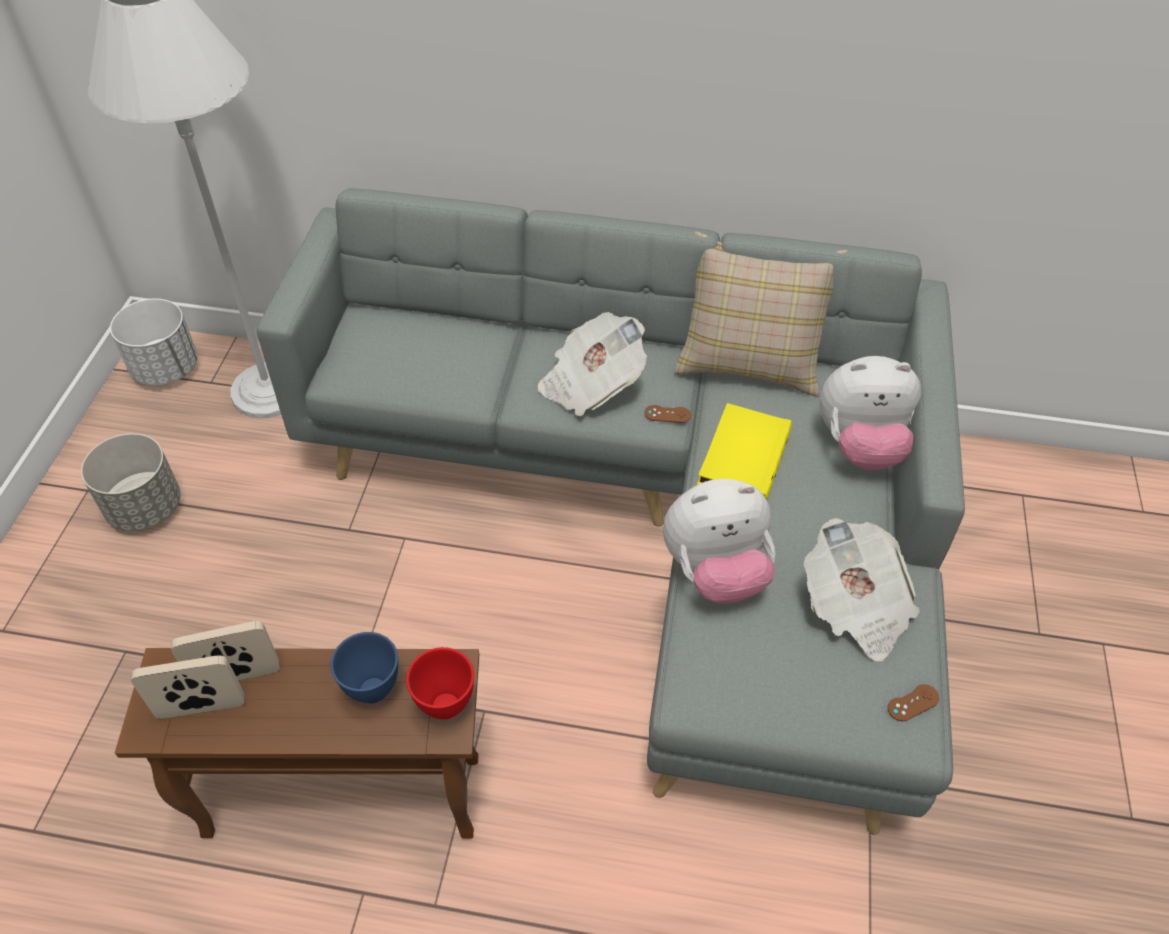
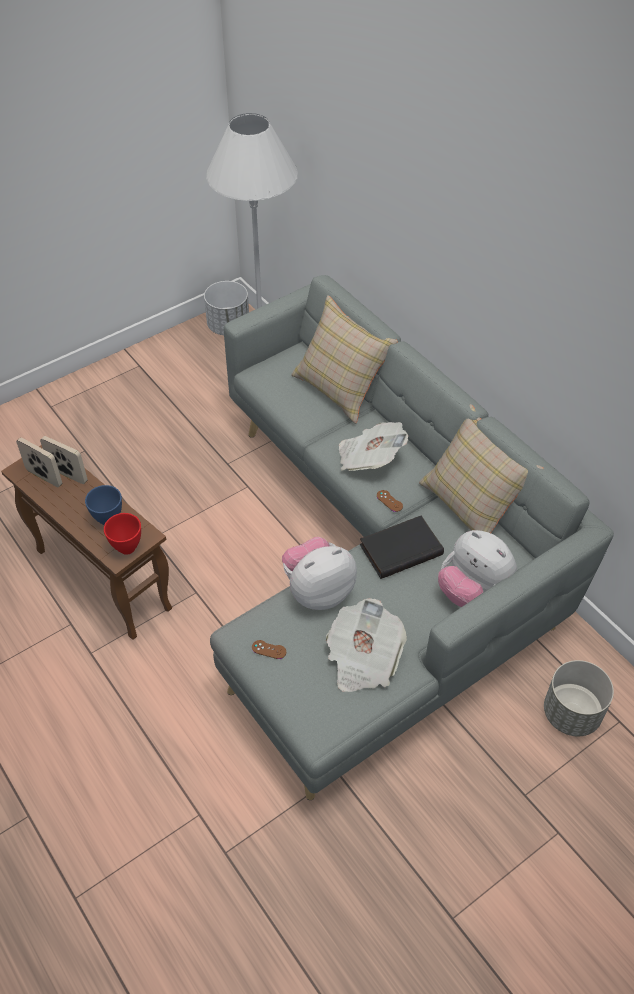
camera: 45 degrees right, 0 degrees up
grey planter [81,433,181,531] -> grey planter moved to [544,660,614,736]
plush toy [663,479,775,604] -> plush toy turned 120 degrees clockwise [282,537,357,610]
yellow book [697,403,792,500] -> black book [360,516,444,579]
brown game controller [888,684,939,721] -> brown game controller moved to [252,640,286,659]
none -> beige pillow [291,295,398,424]

